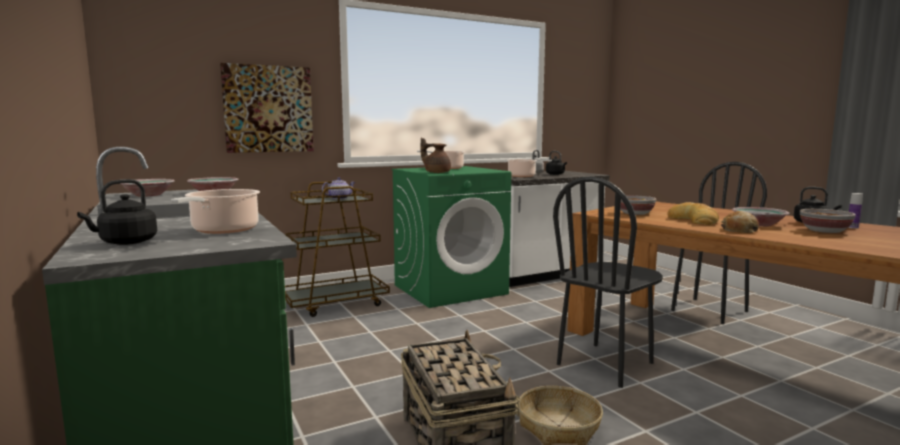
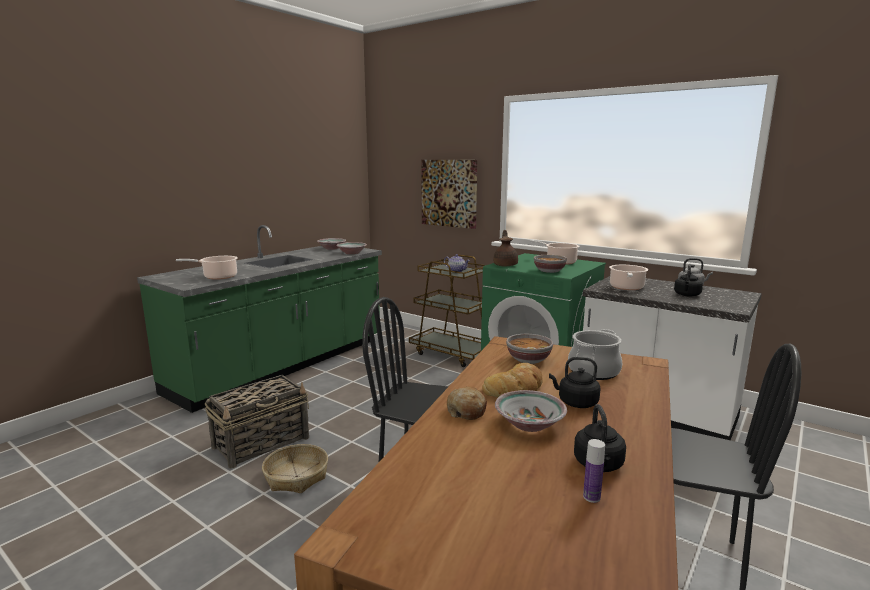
camera: 65 degrees right, 5 degrees up
black kettle [77,179,157,245] -> black kettle moved to [549,357,601,408]
bowl [800,209,856,233] -> bowl moved to [534,255,567,273]
none -> cooking pot [568,329,622,380]

